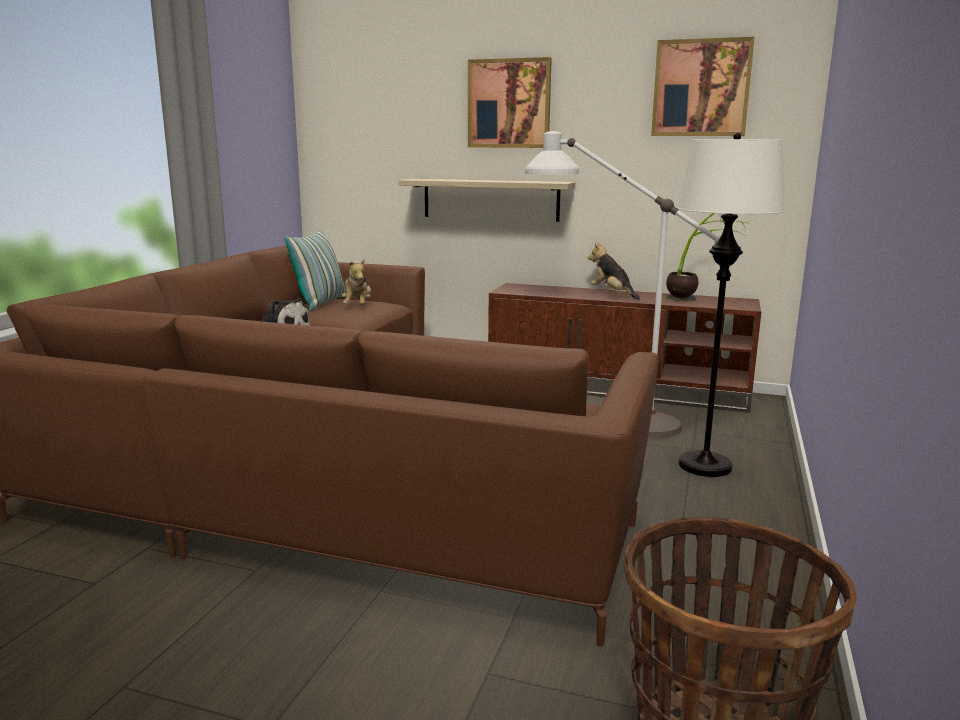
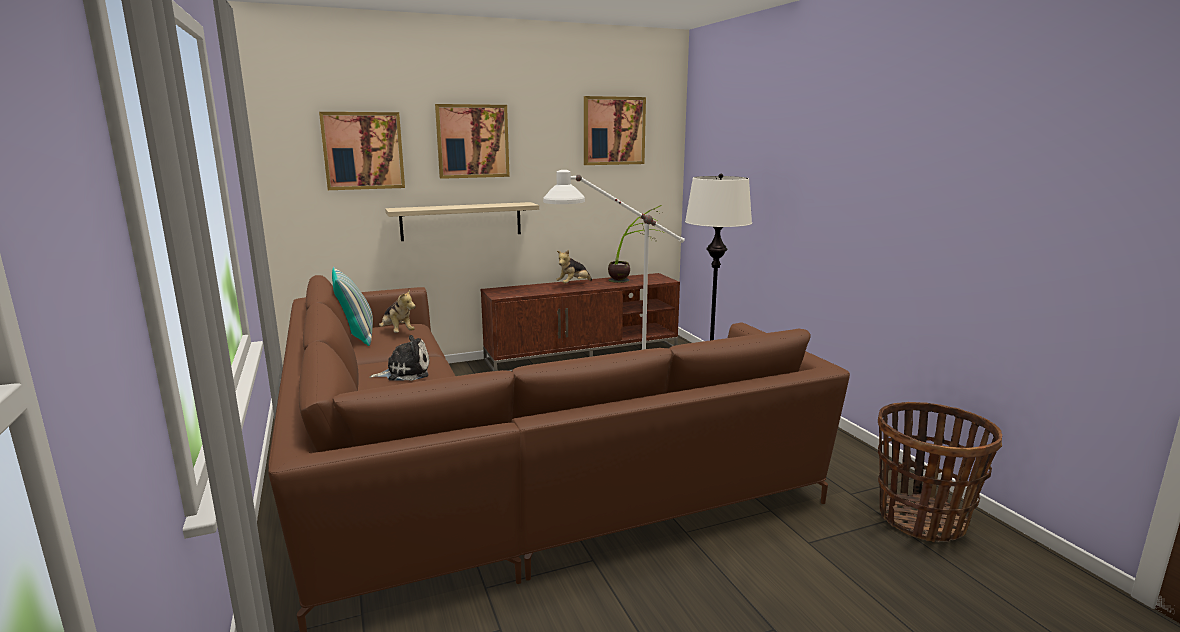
camera: 40 degrees left, 0 degrees up
plush toy [588,242,640,300] -> plush toy turned 60 degrees counterclockwise [556,250,592,284]
none -> picture [319,112,405,190]

